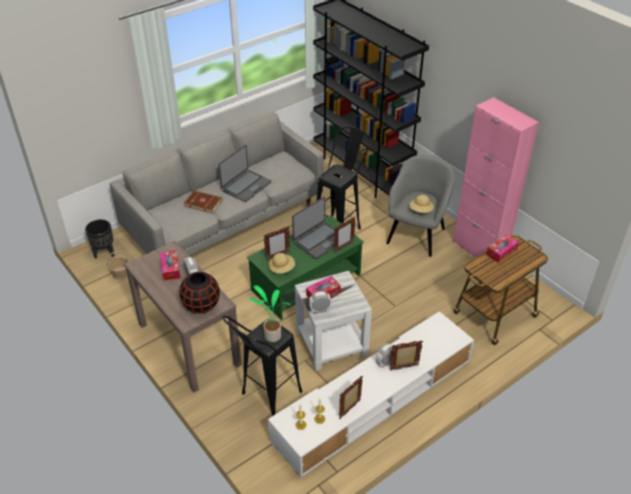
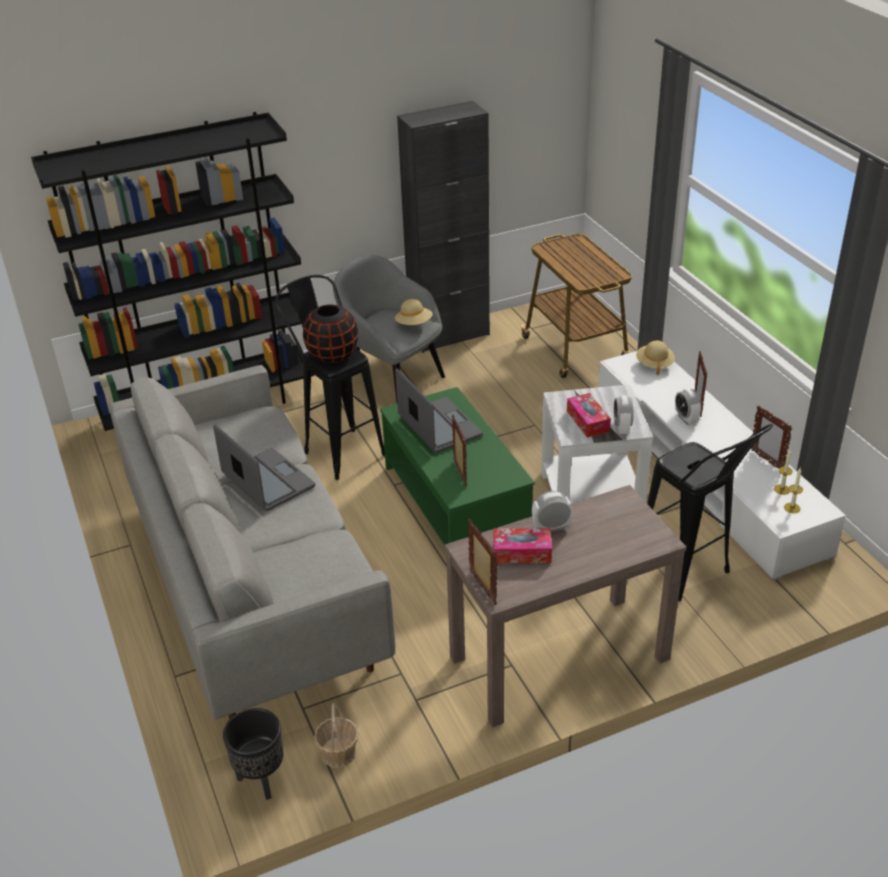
camera: 75 degrees left, 5 degrees down
black vase [180,272,220,313] -> black vase moved to [303,305,358,363]
brown book [184,191,223,213] -> none
potted plant [249,285,291,342] -> none
beige hat [269,253,295,273] -> beige hat moved to [636,341,675,375]
picture frame [334,216,356,253] -> picture frame moved to [468,519,497,605]
pink cabinet [453,97,539,260] -> black cabinet [397,101,490,353]
tissue box [486,235,519,263] -> none

